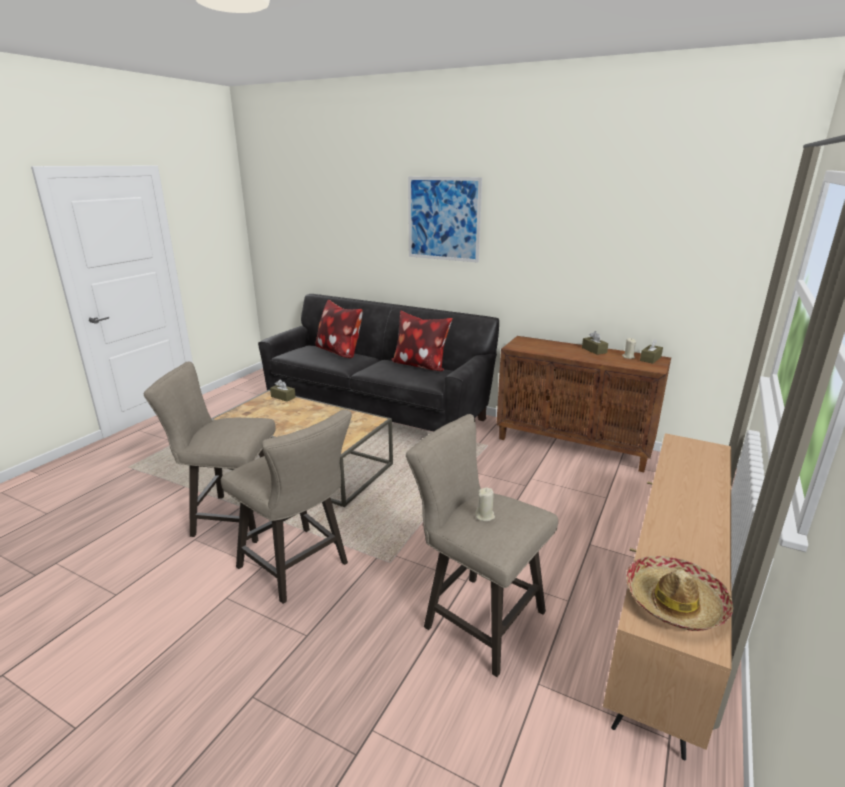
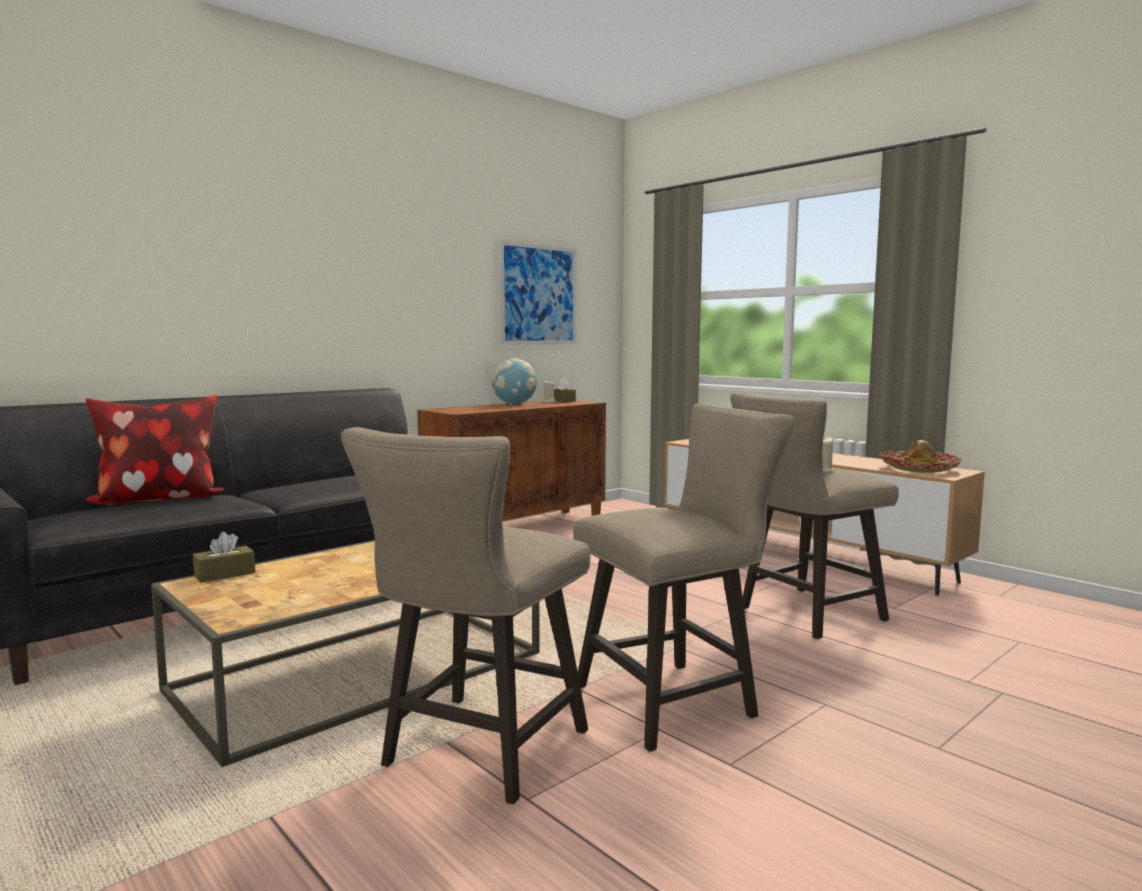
camera: 70 degrees left, 15 degrees down
pillow [391,311,453,371] -> none
picture [408,176,482,263] -> picture moved to [499,241,576,345]
brown tissue box [582,331,608,355] -> globe [492,358,537,405]

